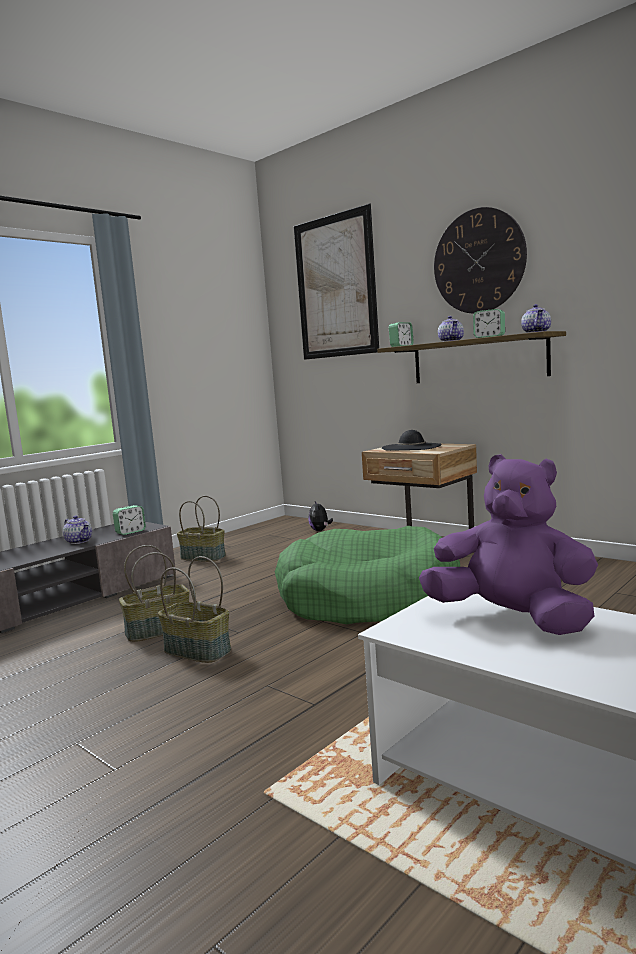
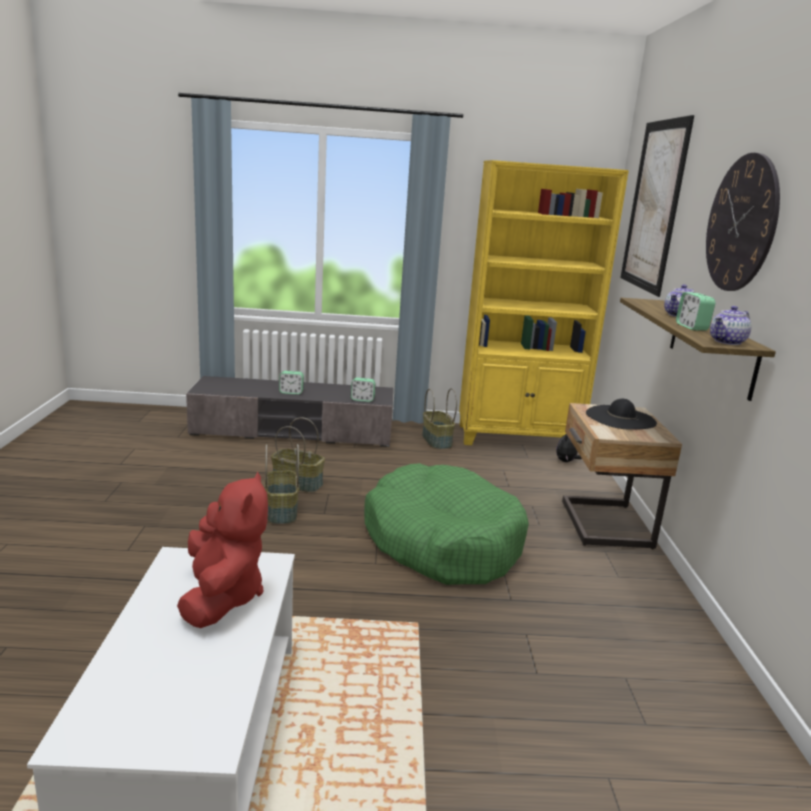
camera: 45 degrees right, 10 degrees up
teapot [63,515,92,544] -> none
alarm clock [389,322,414,347] -> alarm clock moved to [279,371,304,394]
purple plush toy [419,454,598,635] -> red plush toy [177,472,268,628]
none -> yellow bookcase [459,160,629,445]

